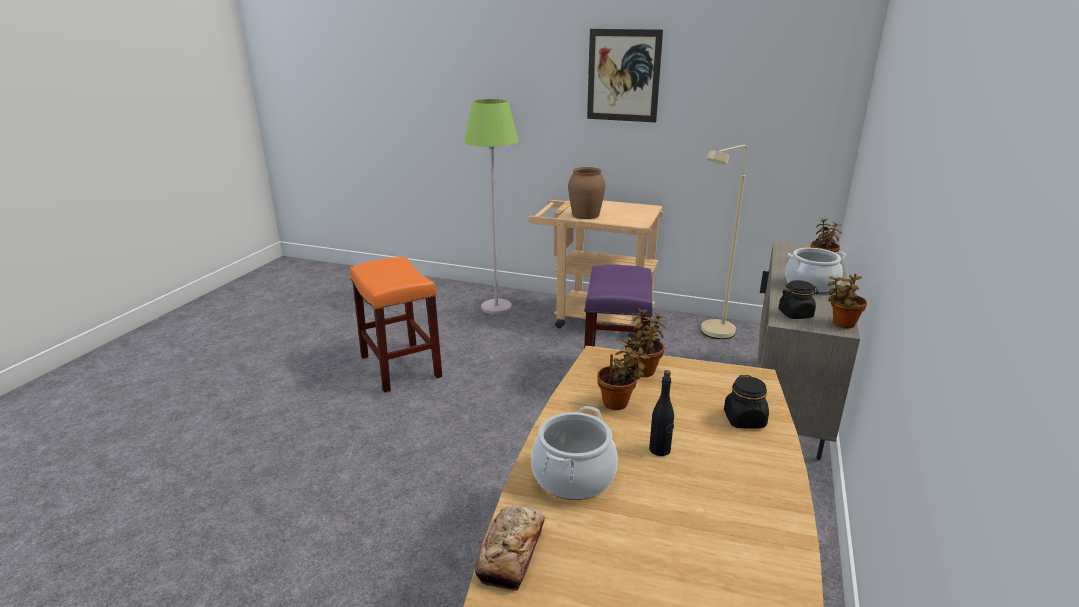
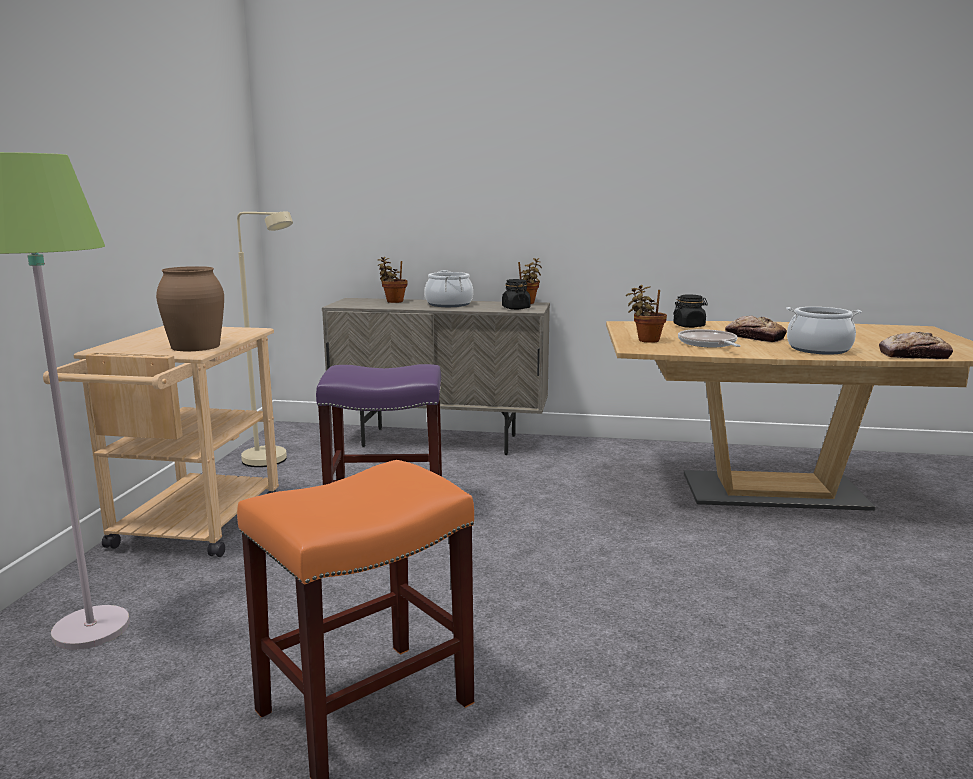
camera: 100 degrees left, 10 degrees down
picture [587,29,663,122] -> none
potted plant [597,337,651,410] -> frying pan [678,329,741,348]
black bottle [649,370,674,456] -> bread [725,315,787,342]

